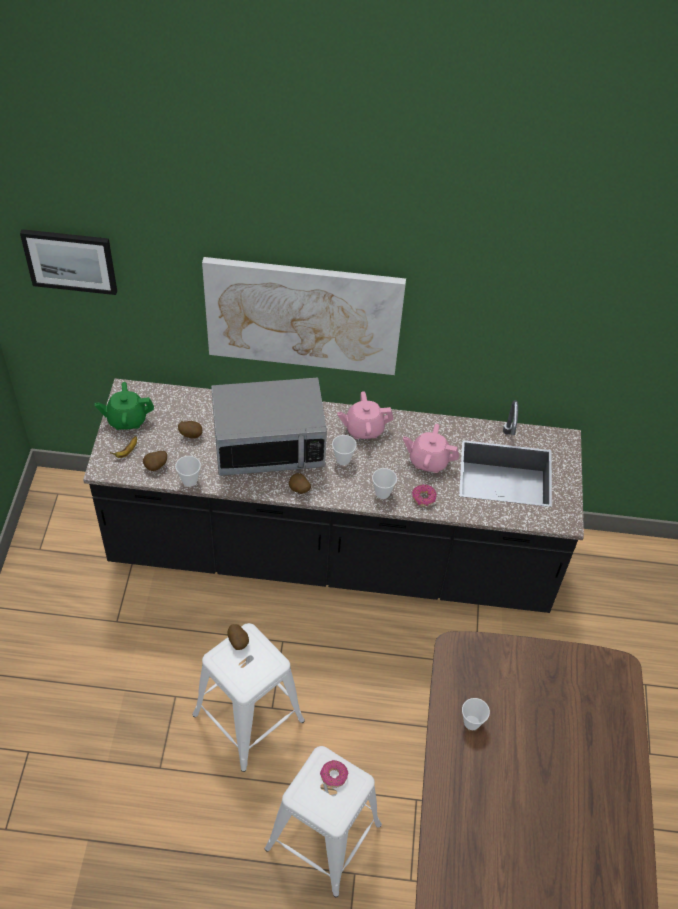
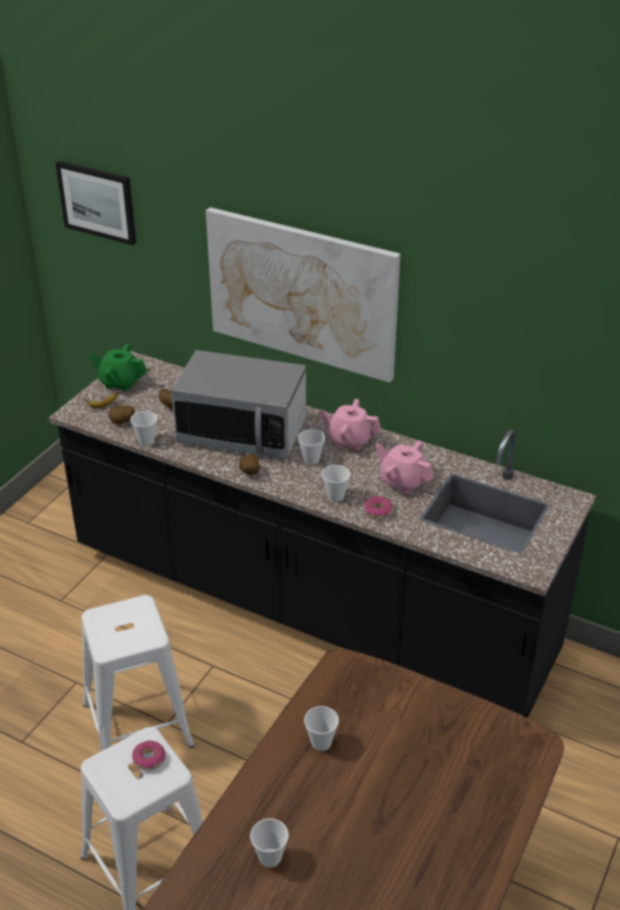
camera: 25 degrees right, 15 degrees down
potato [227,624,249,650] -> none
none -> cup [250,818,289,868]

